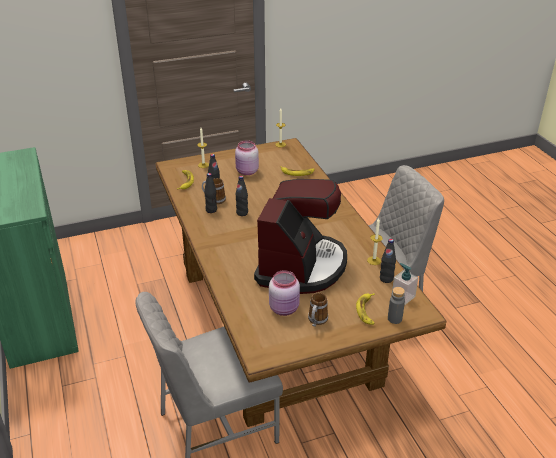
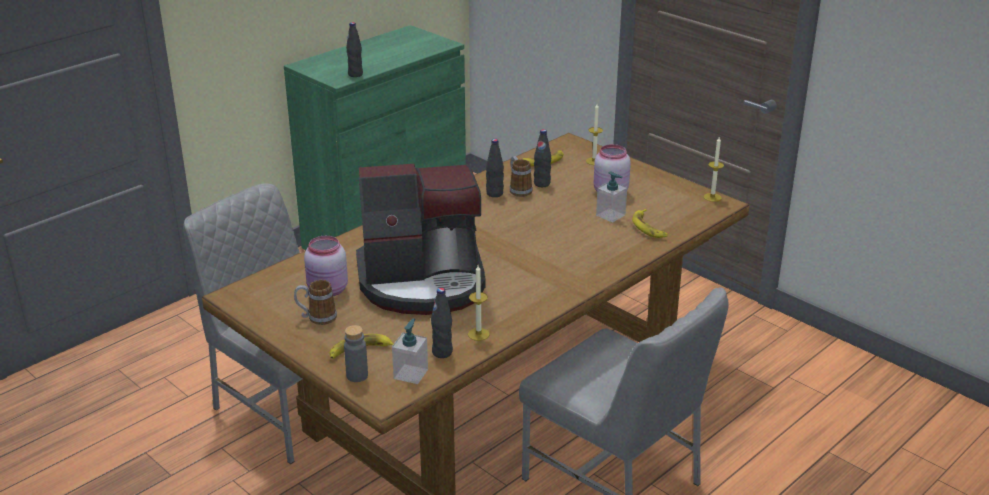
camera: 65 degrees right, 5 degrees down
black bottle [235,176,248,216] -> black bottle moved to [346,22,363,77]
none -> soap dispenser [596,172,627,222]

